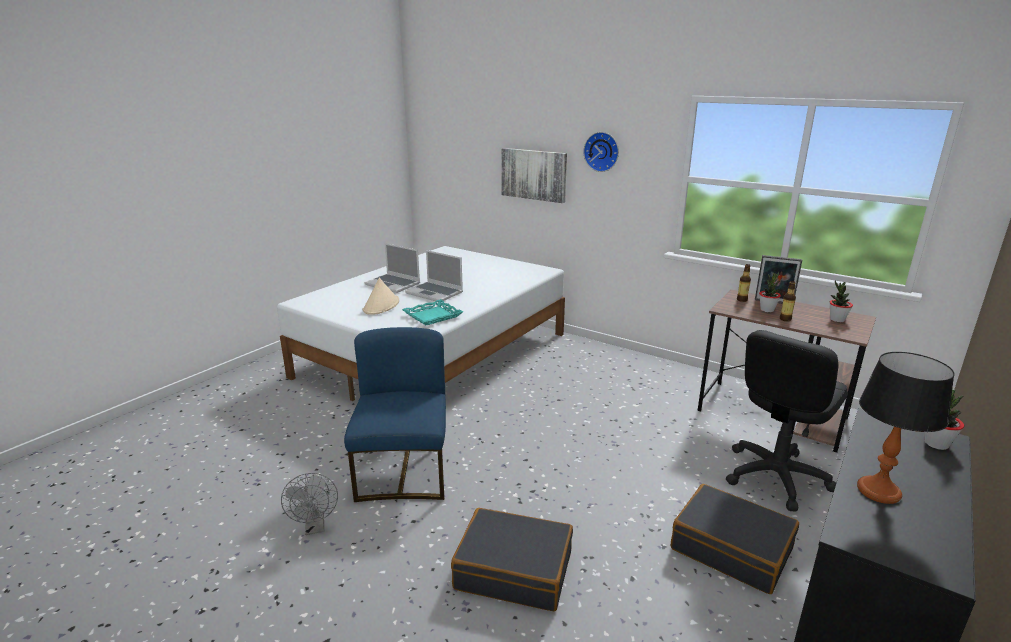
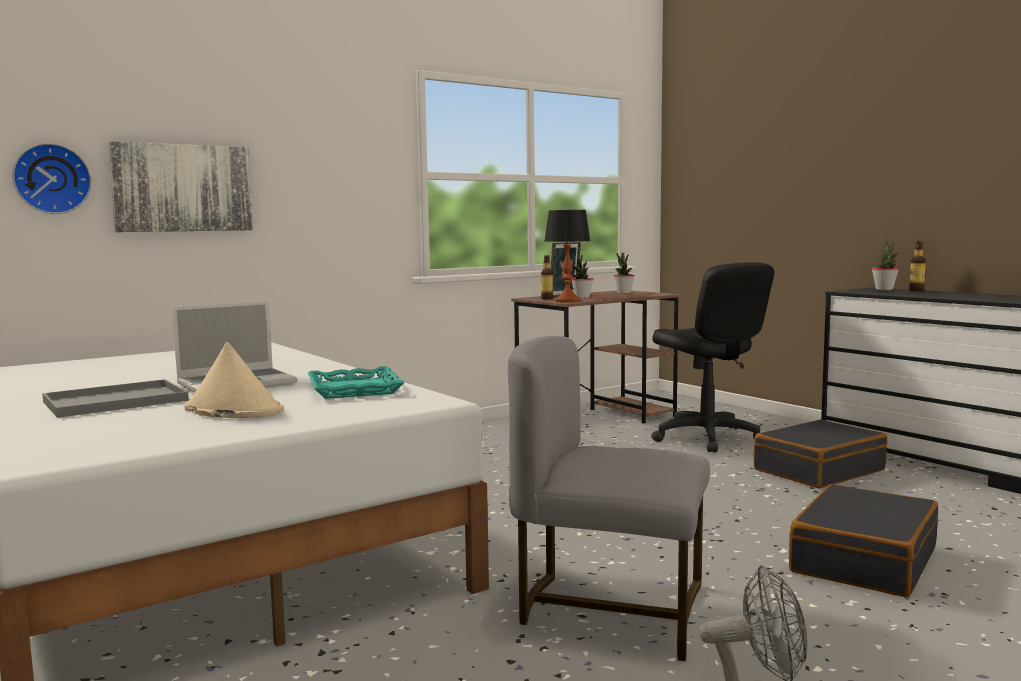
camera: 70 degrees left, 15 degrees down
blue chair [344,327,446,502] -> grey chair [508,336,710,661]
laptop [364,243,420,293] -> grey tray [42,379,189,418]
wall clock [583,132,619,172] -> wall clock moved to [12,143,92,214]
bottle [780,281,796,321] -> bottle moved to [909,241,926,291]
table lamp [857,352,955,504] -> table lamp moved to [544,210,591,302]

